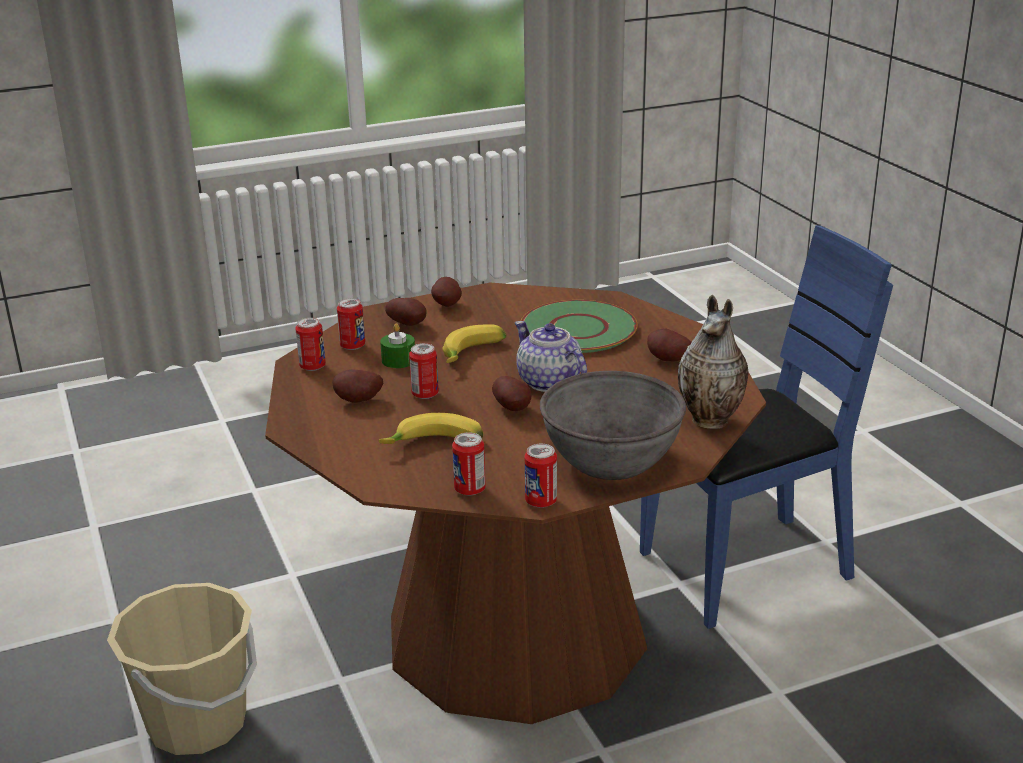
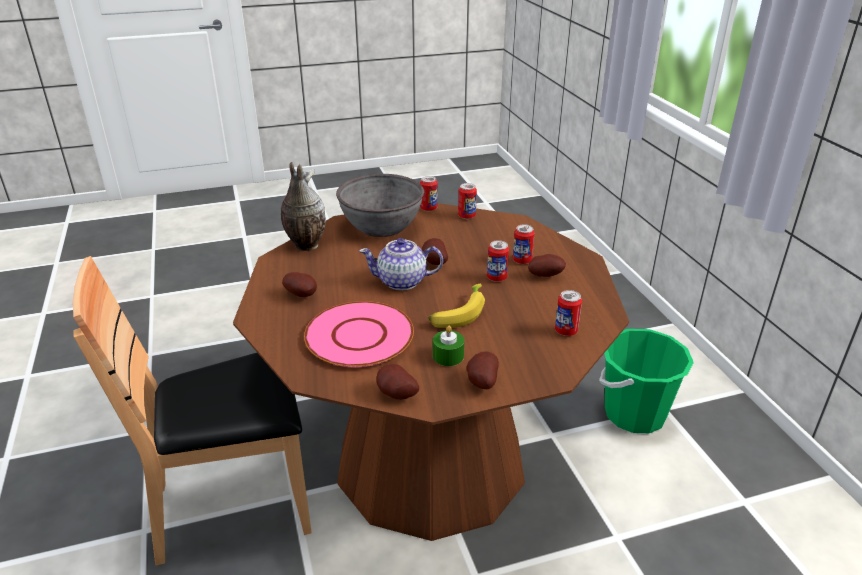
camera: 175 degrees left, 5 degrees up
beige bucket [107,583,257,755] -> green bucket [599,329,694,433]
can [295,318,326,371] -> can moved to [513,224,535,264]
banana [378,413,483,444] -> none
green candle [380,323,415,368] -> green candle moved to [433,326,464,366]
potato [385,298,427,326] -> potato moved to [376,364,419,400]
teapot [515,321,587,392] -> teapot turned 120 degrees clockwise [359,238,443,290]
green plate [521,300,638,353] -> pink plate [304,301,414,367]
blue chair [640,225,893,629] -> brown chair [73,256,312,565]

